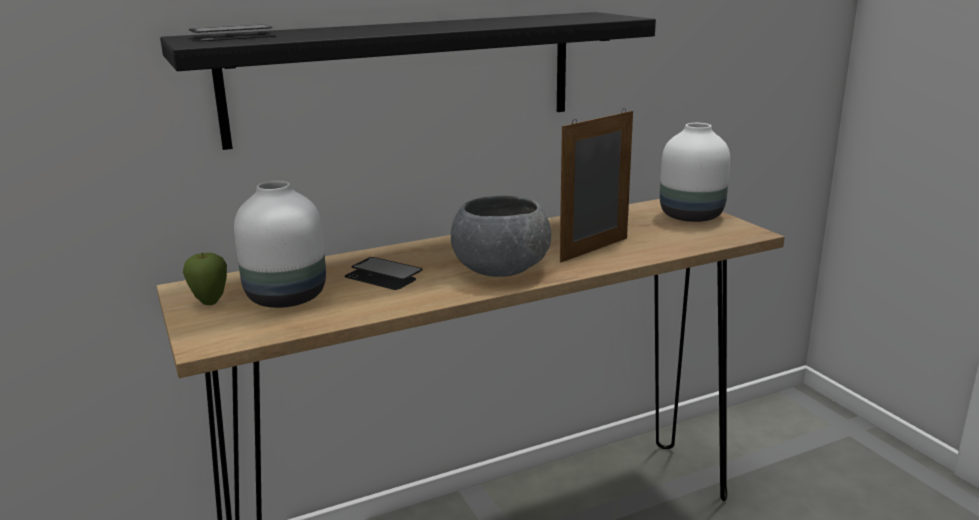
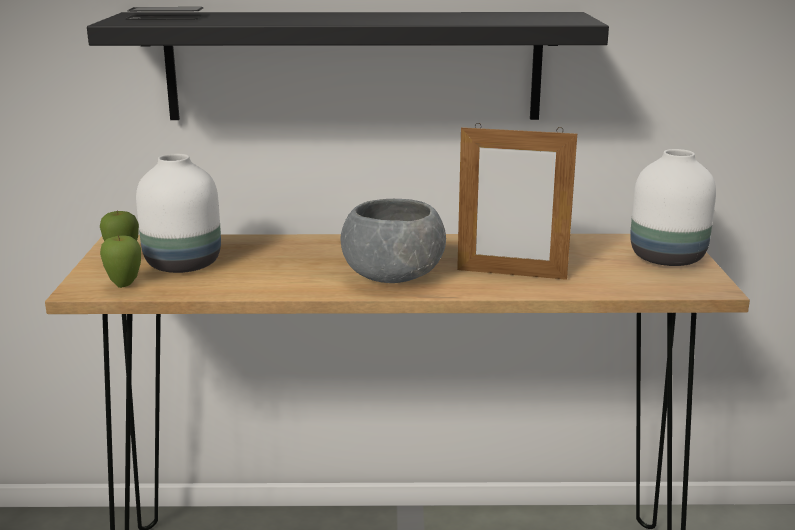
camera: 25 degrees right, 0 degrees up
phone [344,257,423,290] -> none
picture frame [560,108,633,263] -> picture frame turned 150 degrees counterclockwise [457,123,577,280]
none -> apple [100,235,141,288]

